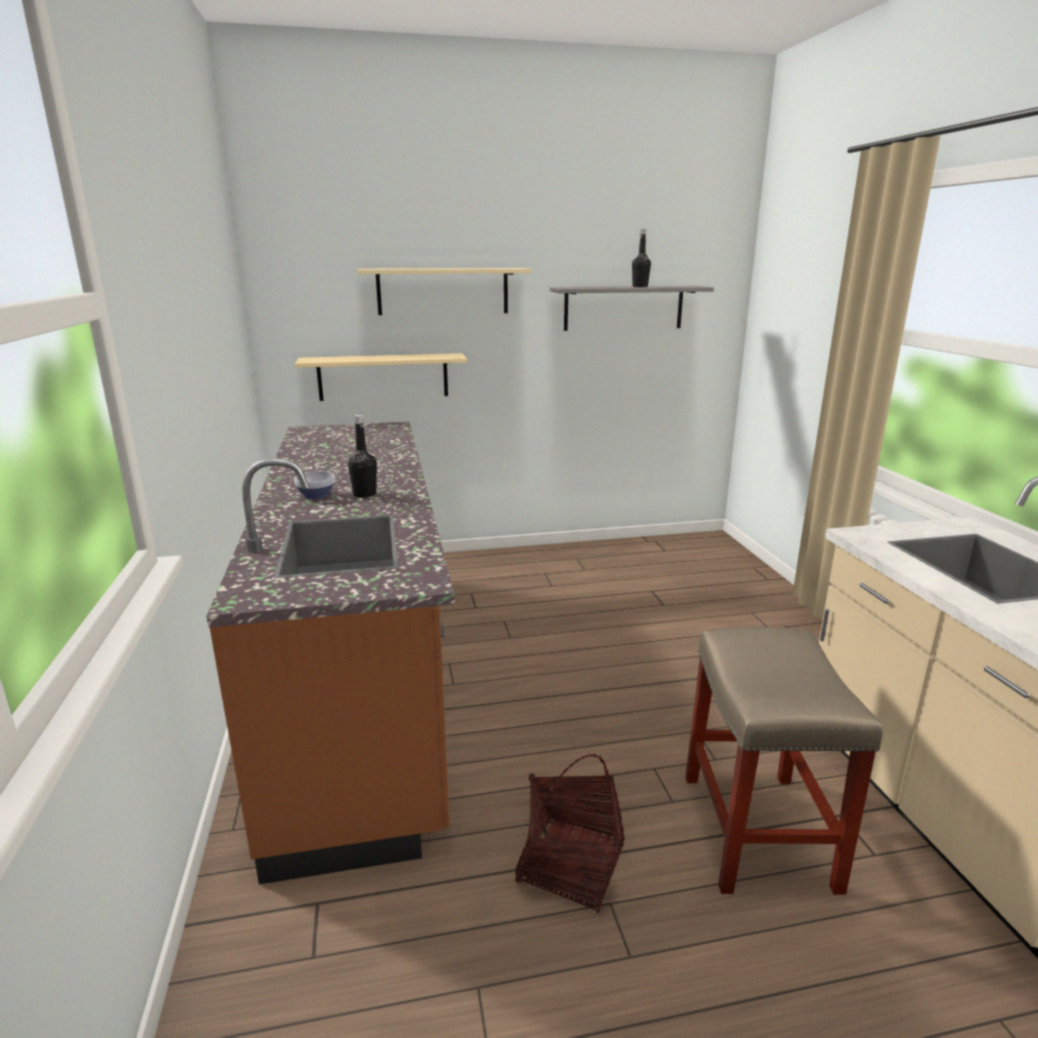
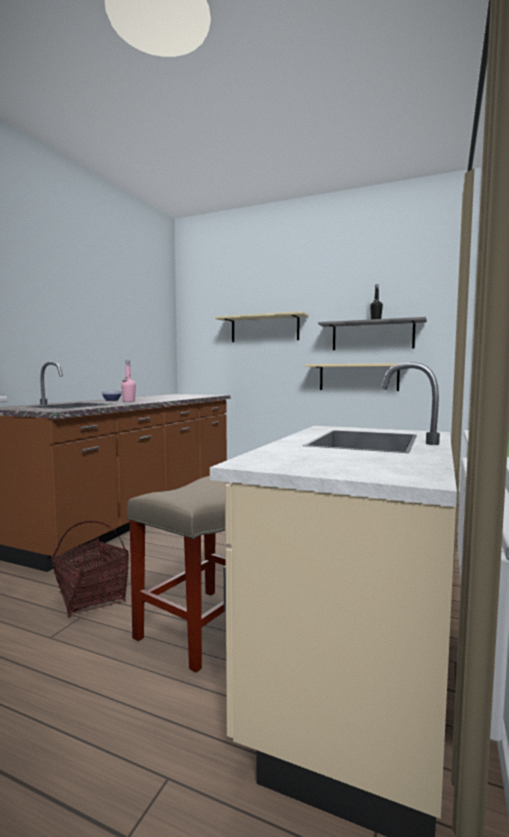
camera: 35 degrees right, 15 degrees down
beige shelf [295,353,467,401] -> beige shelf moved to [305,363,401,391]
black bottle [348,415,377,498] -> pink bottle [121,360,136,402]

